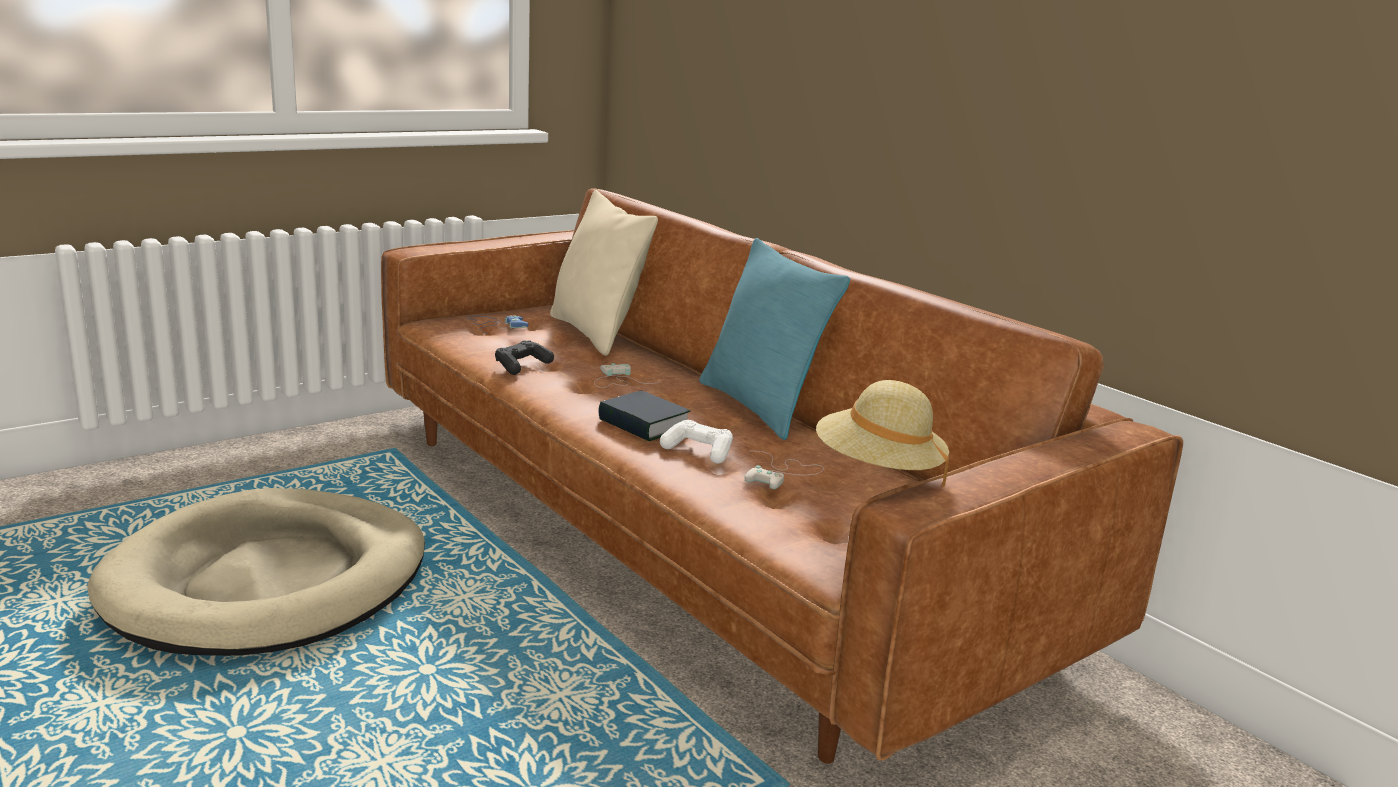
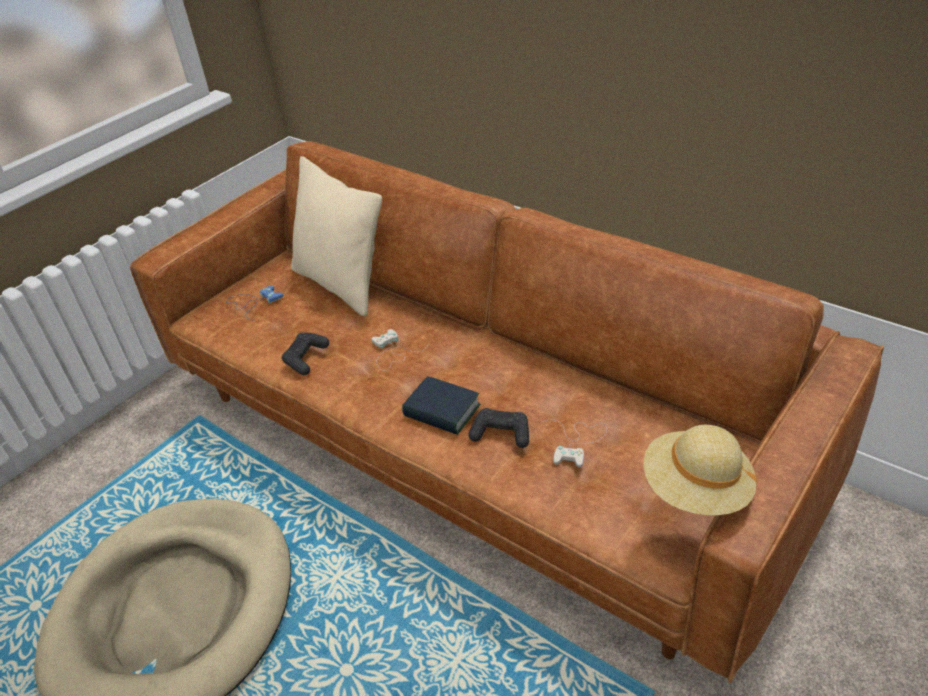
camera: 10 degrees left, 20 degrees up
white game controller [660,420,733,464] -> black game controller [468,408,529,448]
turquoise pillow [699,238,850,440] -> none

